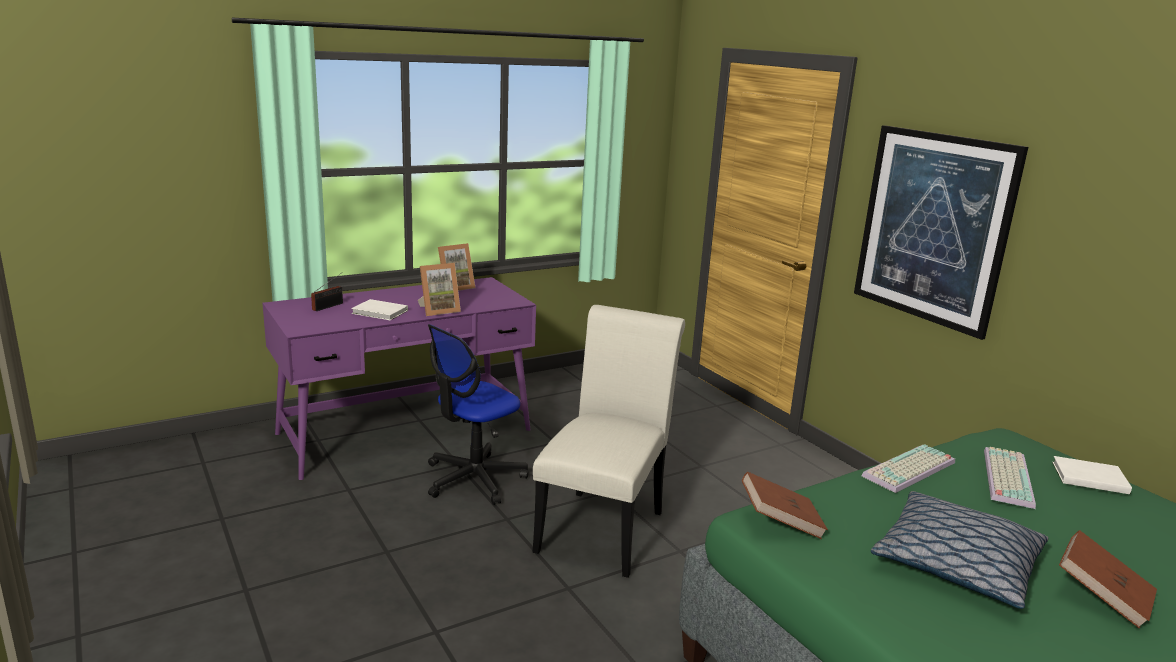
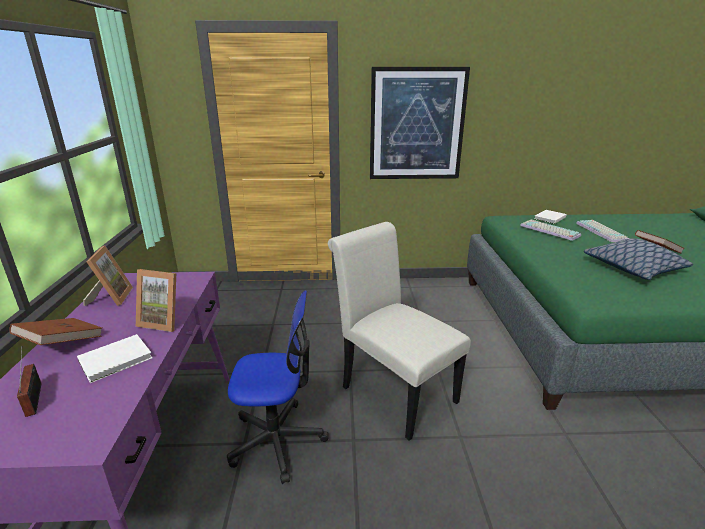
camera: 60 degrees left, 5 degrees up
picture frame [418,263,461,316] -> picture frame turned 105 degrees clockwise [136,269,176,332]
office chair [428,324,529,505] -> office chair turned 75 degrees counterclockwise [227,291,329,484]
brown book [742,472,828,539] -> brown book moved to [9,318,102,345]
keyboard [862,444,955,493] -> keyboard moved to [576,220,630,242]

